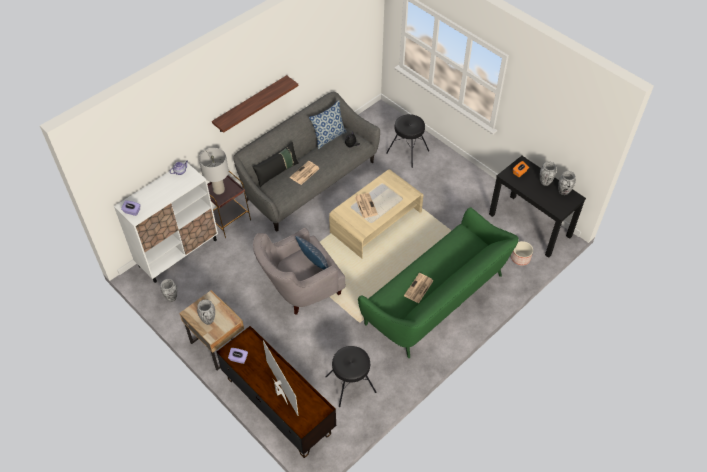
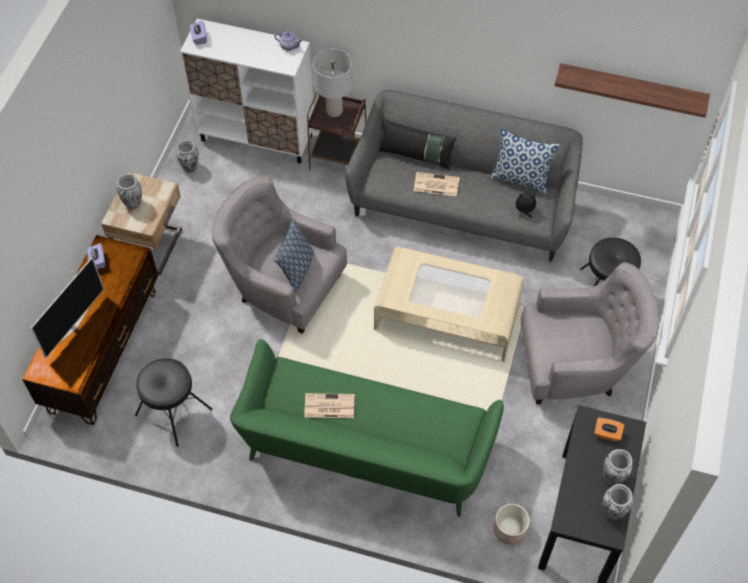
camera: 60 degrees right, 5 degrees up
shelf [212,75,298,133] -> shelf moved to [555,63,710,118]
newspaper [355,193,378,218] -> none
none -> grey armchair [521,262,659,404]

